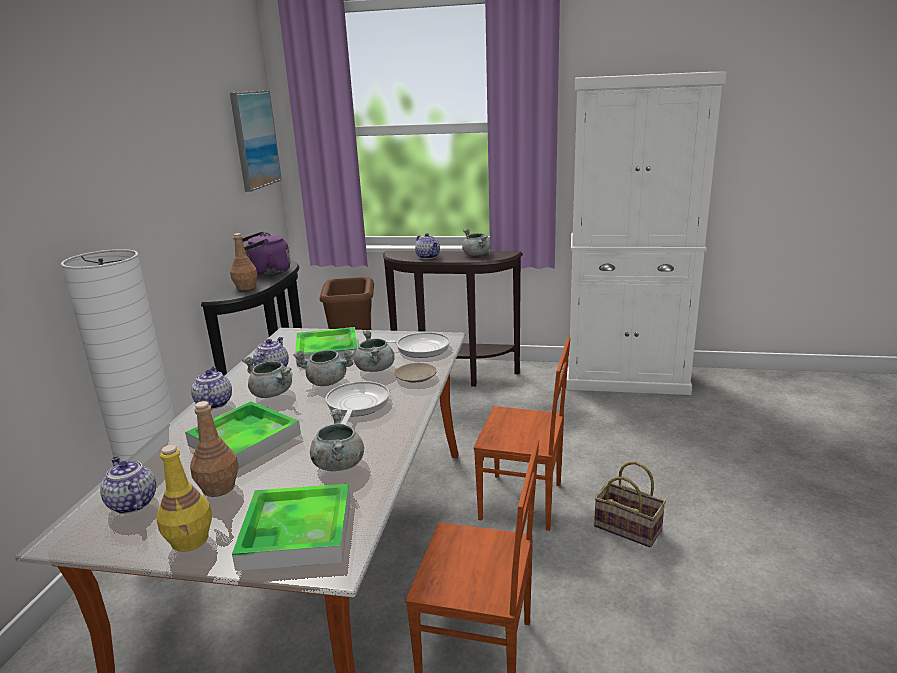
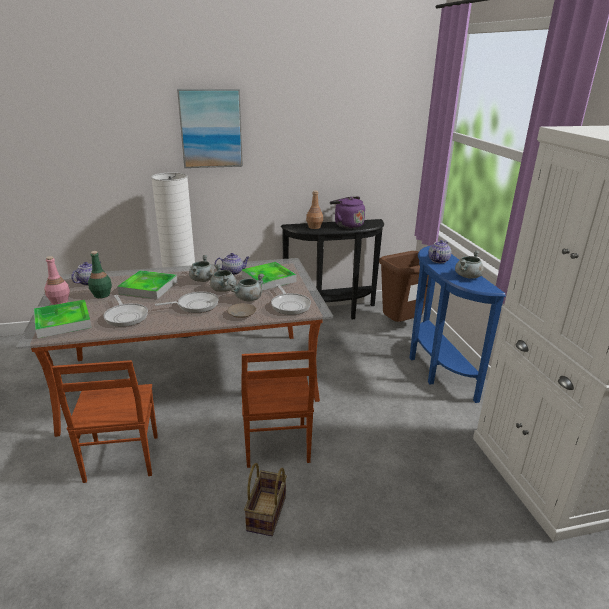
camera: 65 degrees right, 5 degrees up
yellow bottle [157,445,212,552] -> pink bottle [44,256,70,305]
brown bottle [190,401,239,497] -> green bottle [88,251,112,298]
teapot [191,367,232,409] -> none
picture [230,90,282,192] -> picture moved to [177,89,243,168]
grey cooking pot [310,409,364,471] -> frying pan [104,295,148,327]
brown console table [383,251,523,387] -> blue console table [409,246,506,403]

